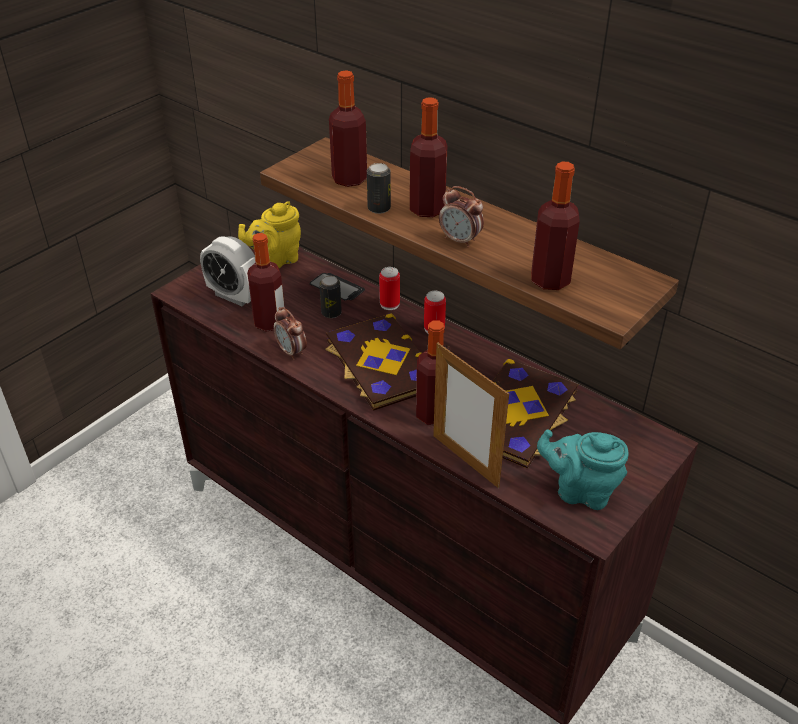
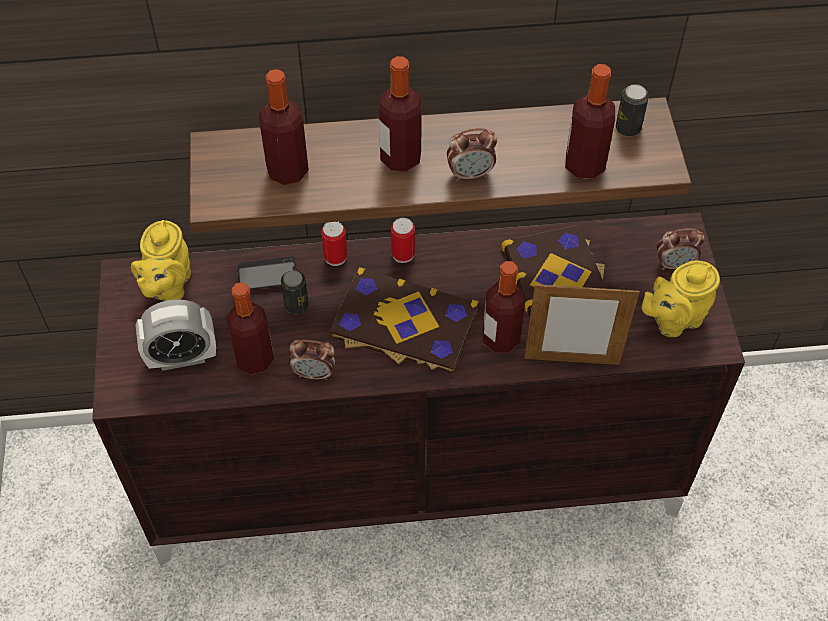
camera: 45 degrees left, 15 degrees up
can [367,163,391,214] -> can moved to [616,84,649,136]
turquoise teapot [537,429,629,510] -> yellow teapot [641,260,720,337]
none -> alarm clock [657,228,704,270]

